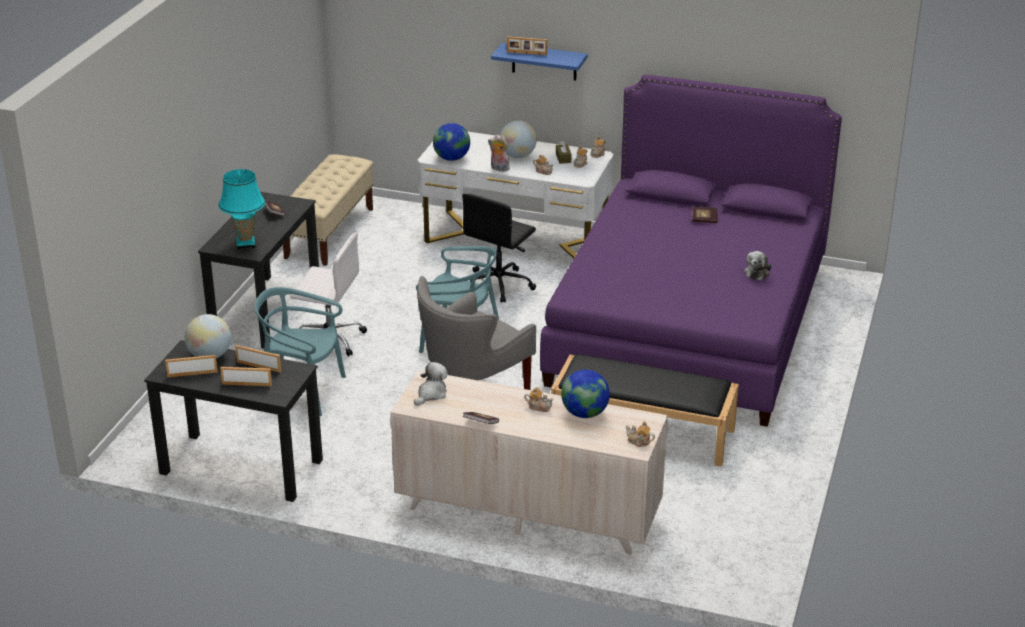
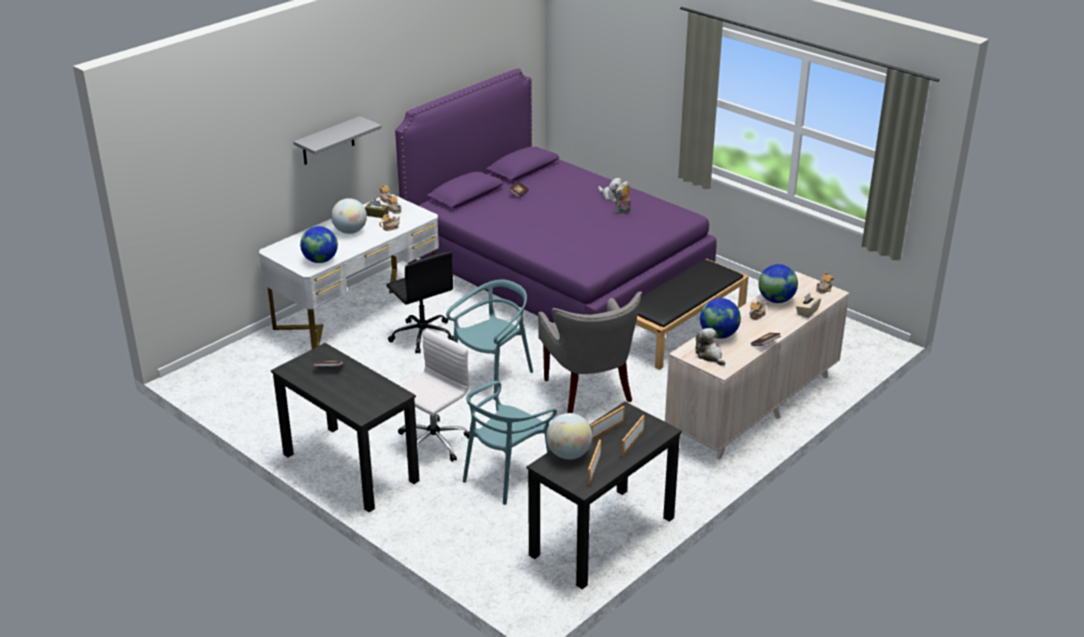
camera: 65 degrees left, 0 degrees up
turquoise table lamp [218,169,265,249] -> none
beige bench [283,154,373,266] -> none
plush toy [488,135,510,172] -> plush toy moved to [615,181,631,215]
blue shelf [491,43,588,81] -> grey shelf [293,116,382,165]
picture frame [507,36,547,55] -> none
none -> globe [700,298,741,339]
none -> beige tissue box [796,293,821,318]

